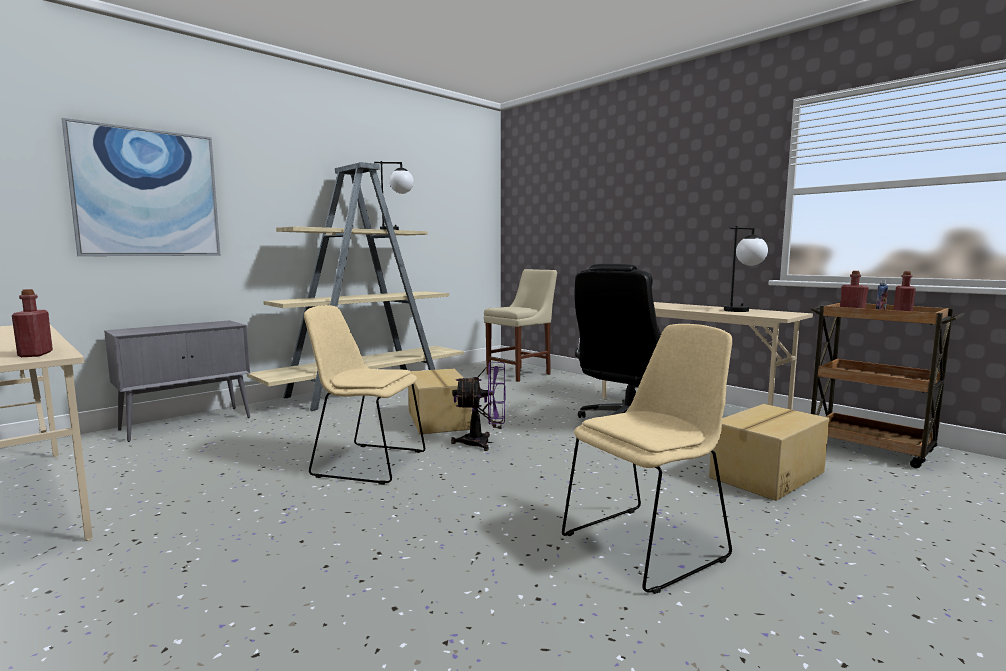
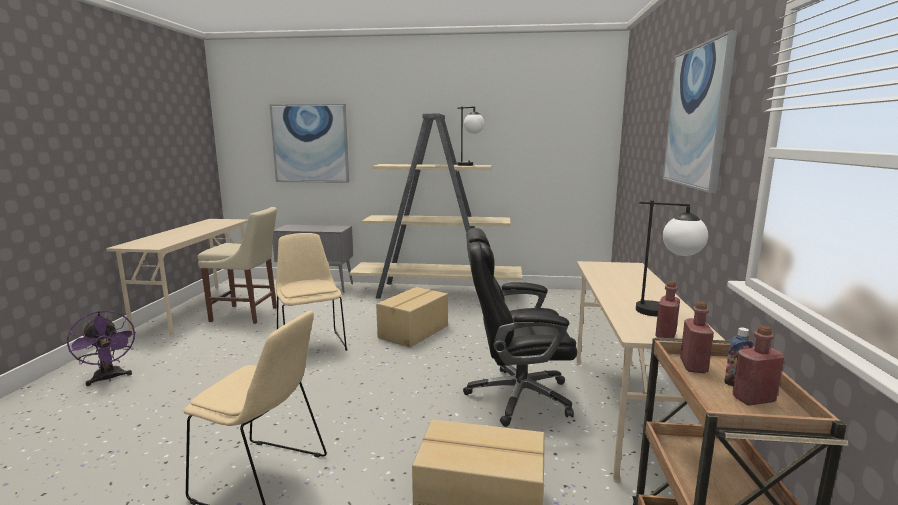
camera: 50 degrees right, 5 degrees up
red bottle [12,289,53,357] -> red bottle moved to [655,281,680,338]
purple fan [451,362,506,451] -> purple fan moved to [67,311,136,386]
beige chair [484,269,557,382] -> beige chair moved to [197,207,277,324]
none -> picture [663,30,737,193]

